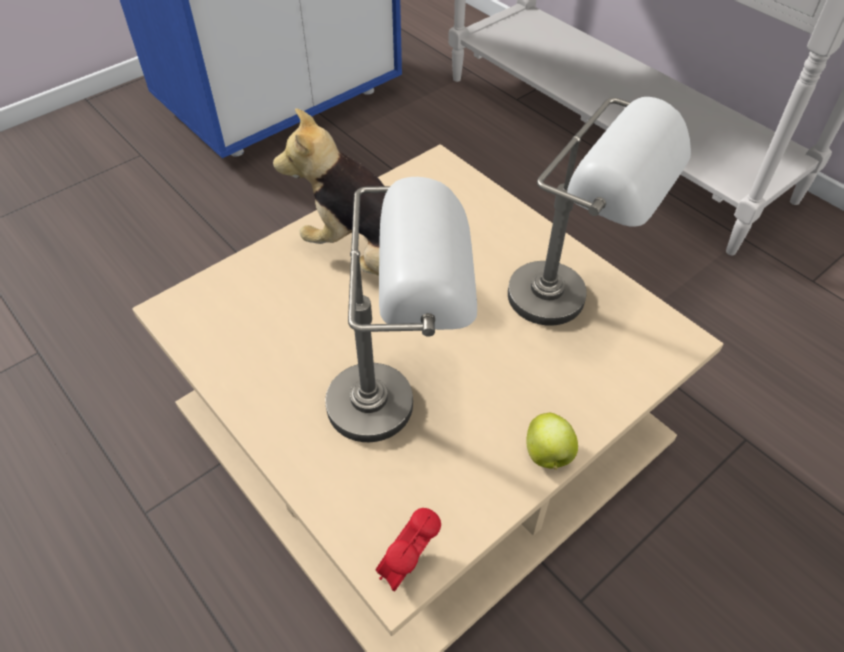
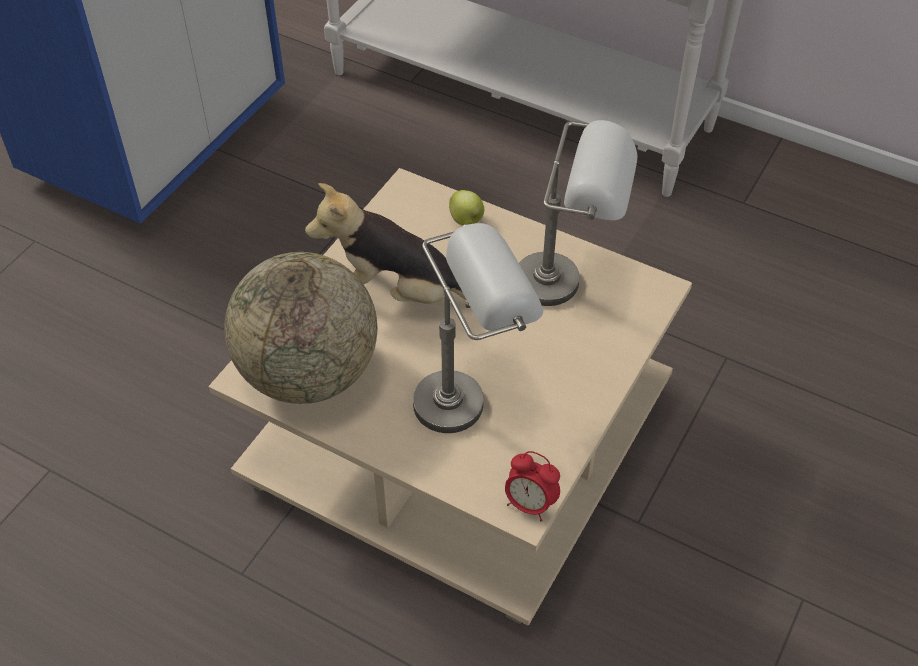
camera: 20 degrees left, 0 degrees up
alarm clock [376,508,441,592] -> alarm clock turned 75 degrees counterclockwise [505,451,560,522]
apple [526,413,578,470] -> apple moved to [449,190,484,225]
none -> globe [224,252,377,404]

